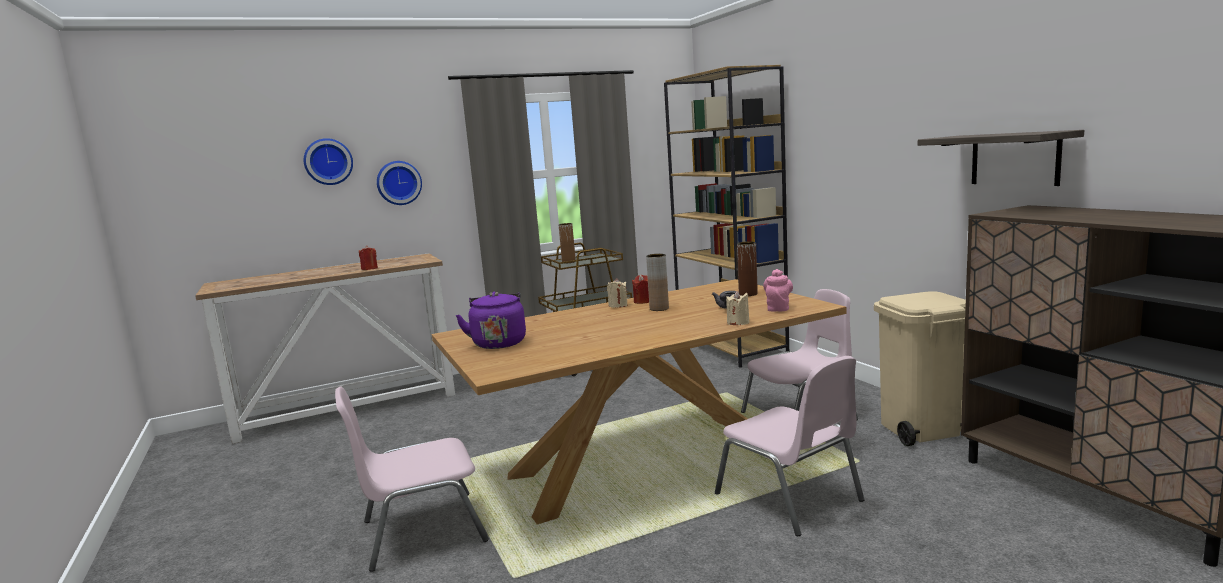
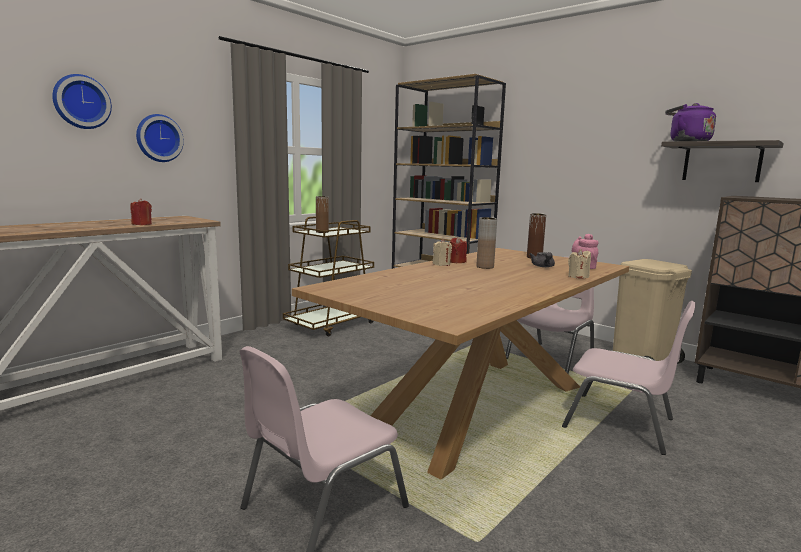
camera: 25 degrees left, 0 degrees up
purple kettle [456,292,526,349] -> purple kettle moved to [665,103,716,141]

